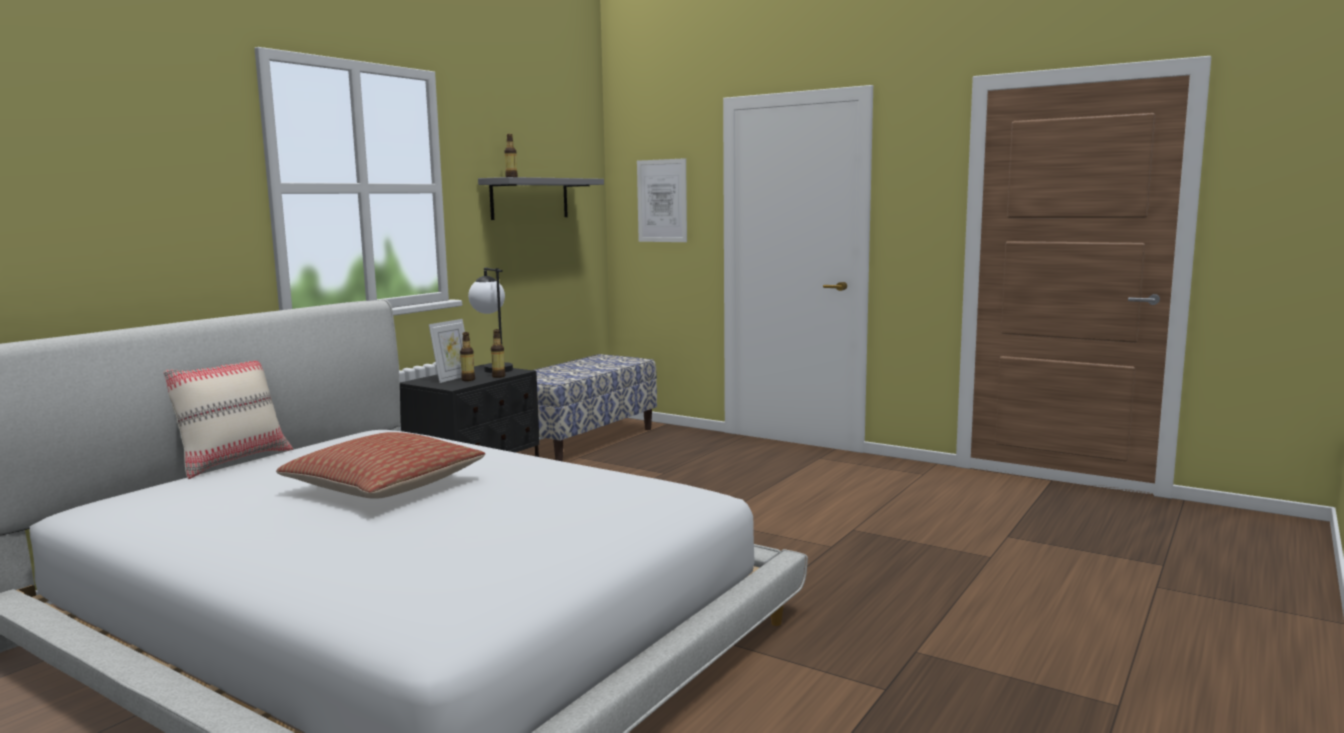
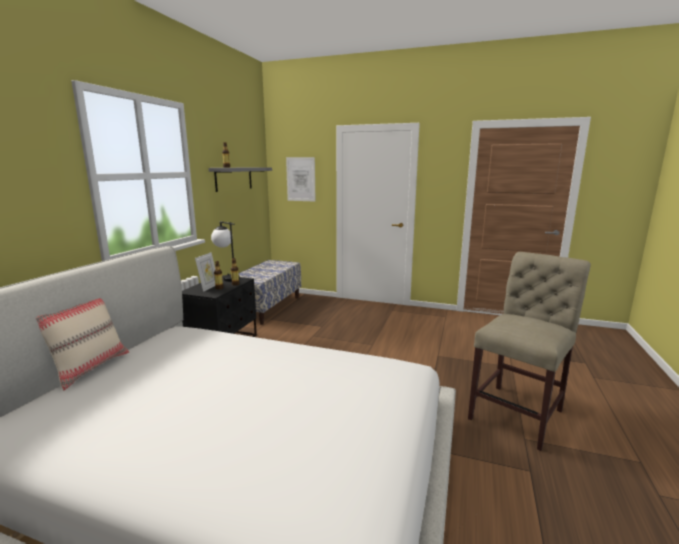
camera: 15 degrees left, 5 degrees up
pillow [276,432,485,499] -> none
none -> beige chair [468,252,591,451]

